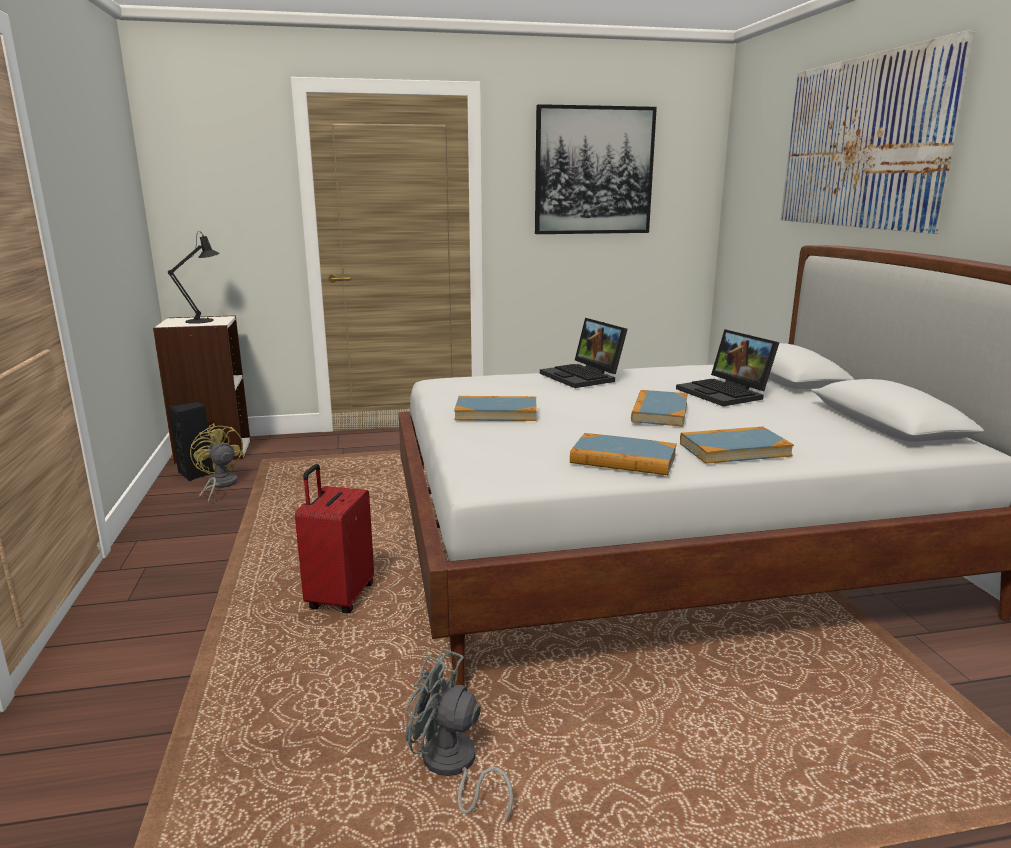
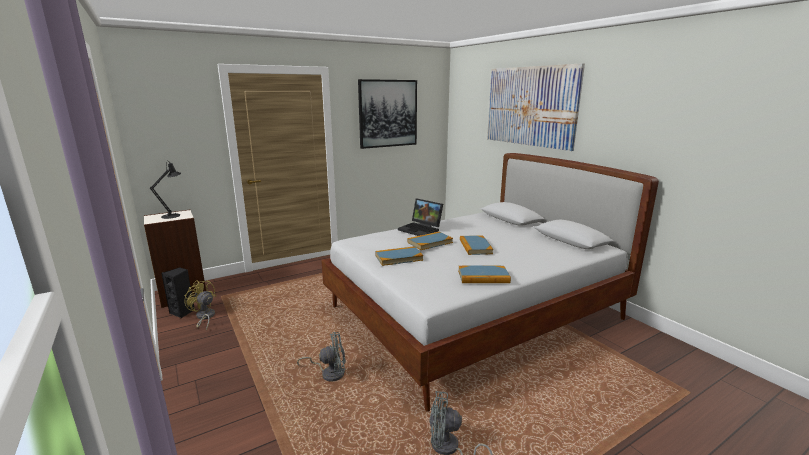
camera: 20 degrees left, 0 degrees up
red suitcase [295,464,374,613] -> grey fan [297,332,346,382]
laptop [676,329,779,406] -> none
book [680,427,794,464] -> book moved to [407,232,453,250]

